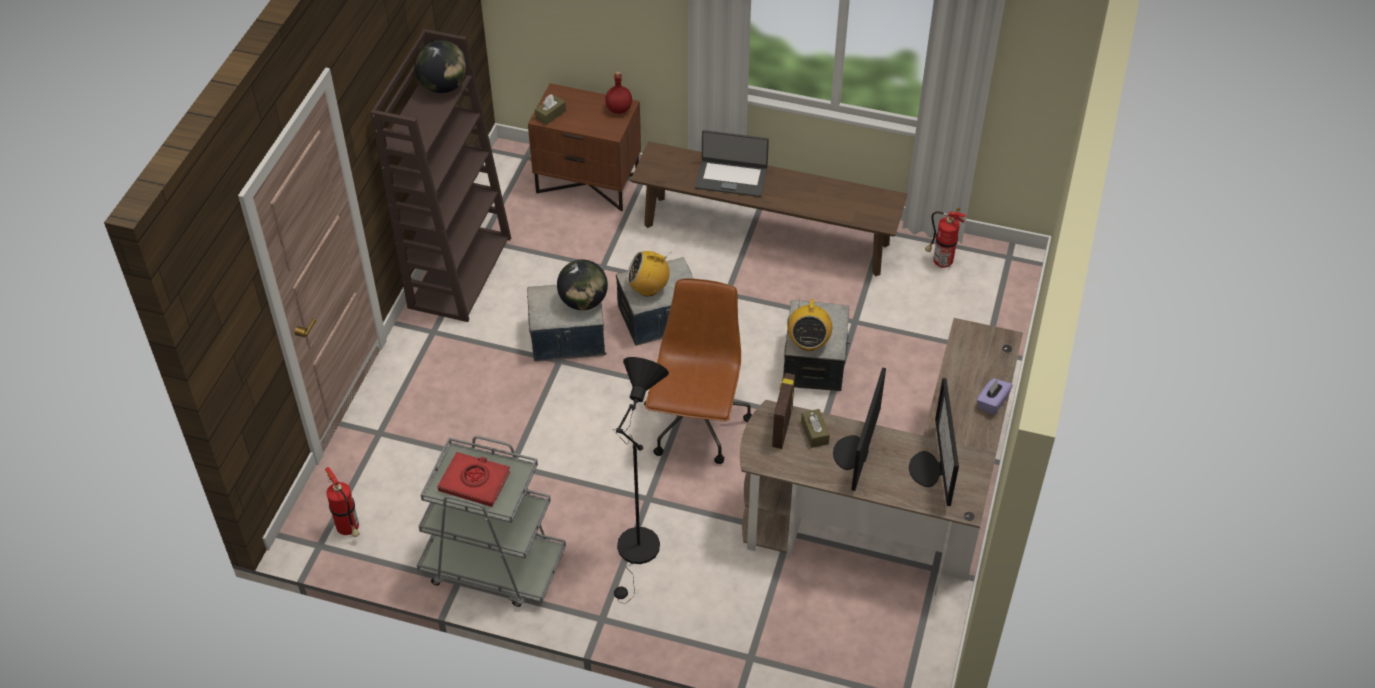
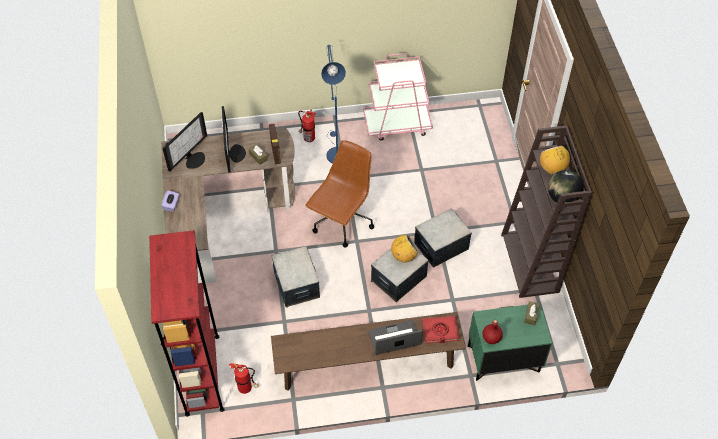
camera: 155 degrees right, 5 degrees up
fire extinguisher [325,467,360,537] -> fire extinguisher moved to [298,109,316,142]
grey cart [417,436,566,607] -> pink cart [363,53,433,141]
red book [437,452,510,507] -> red book moved to [422,316,459,344]
brown nightstand [528,83,641,211] -> green nightstand [468,303,552,381]
globe [557,260,608,310] -> none
black floor lamp [613,357,669,604] -> blue floor lamp [321,45,346,163]
brown office chair [644,278,752,464] -> brown office chair turned 135 degrees counterclockwise [305,140,374,248]
radio [787,298,832,351] -> radio moved to [540,146,572,175]
monitor [909,378,959,506] -> monitor turned 60 degrees clockwise [162,112,207,172]
none -> red bookcase [149,230,225,416]

